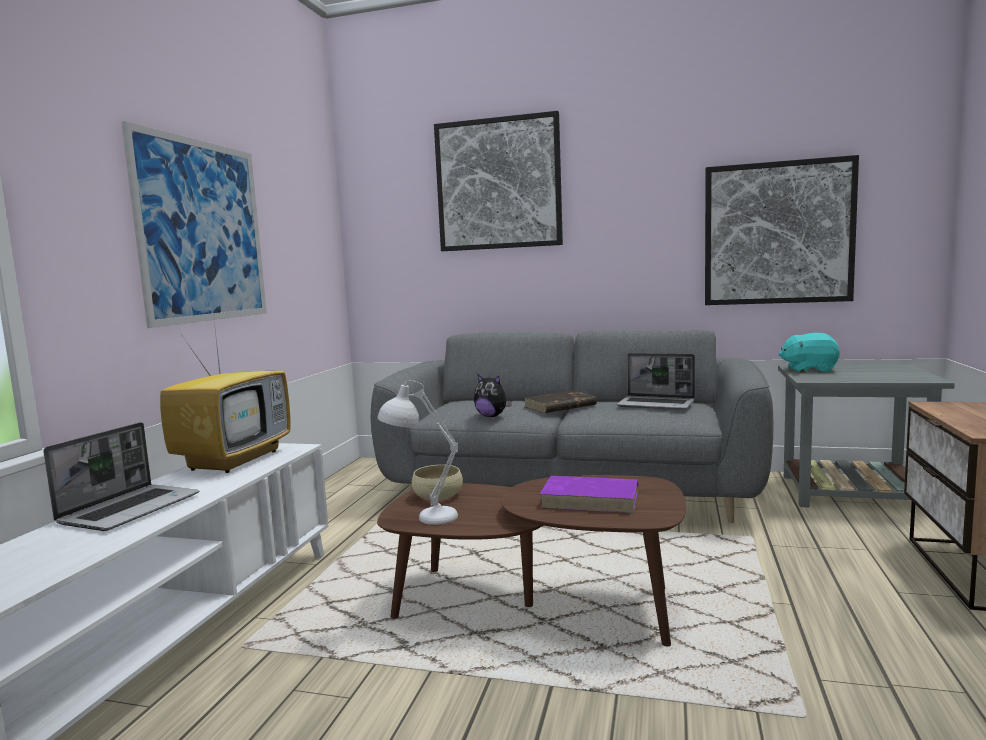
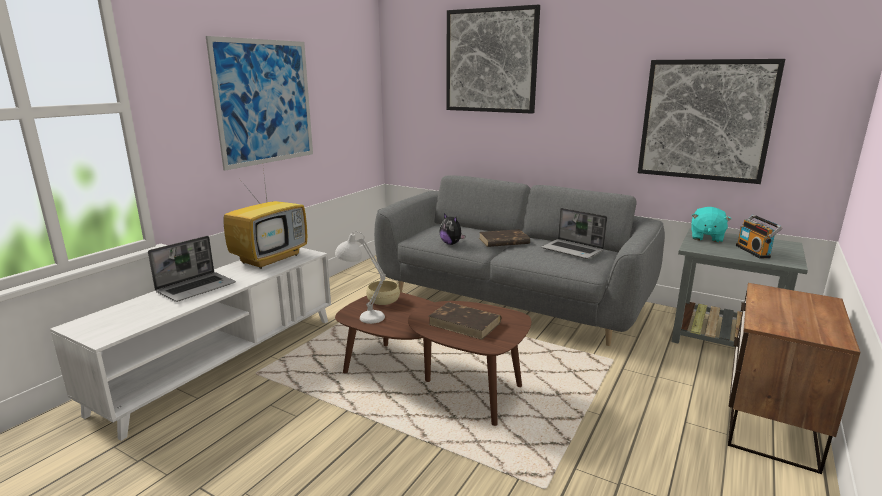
camera: 15 degrees right, 10 degrees up
purple book [540,476,638,513] -> brown book [428,302,501,340]
turquoise plush toy [778,333,840,373] -> turquoise plush toy turned 90 degrees counterclockwise [691,207,731,243]
none -> radio [736,215,782,258]

